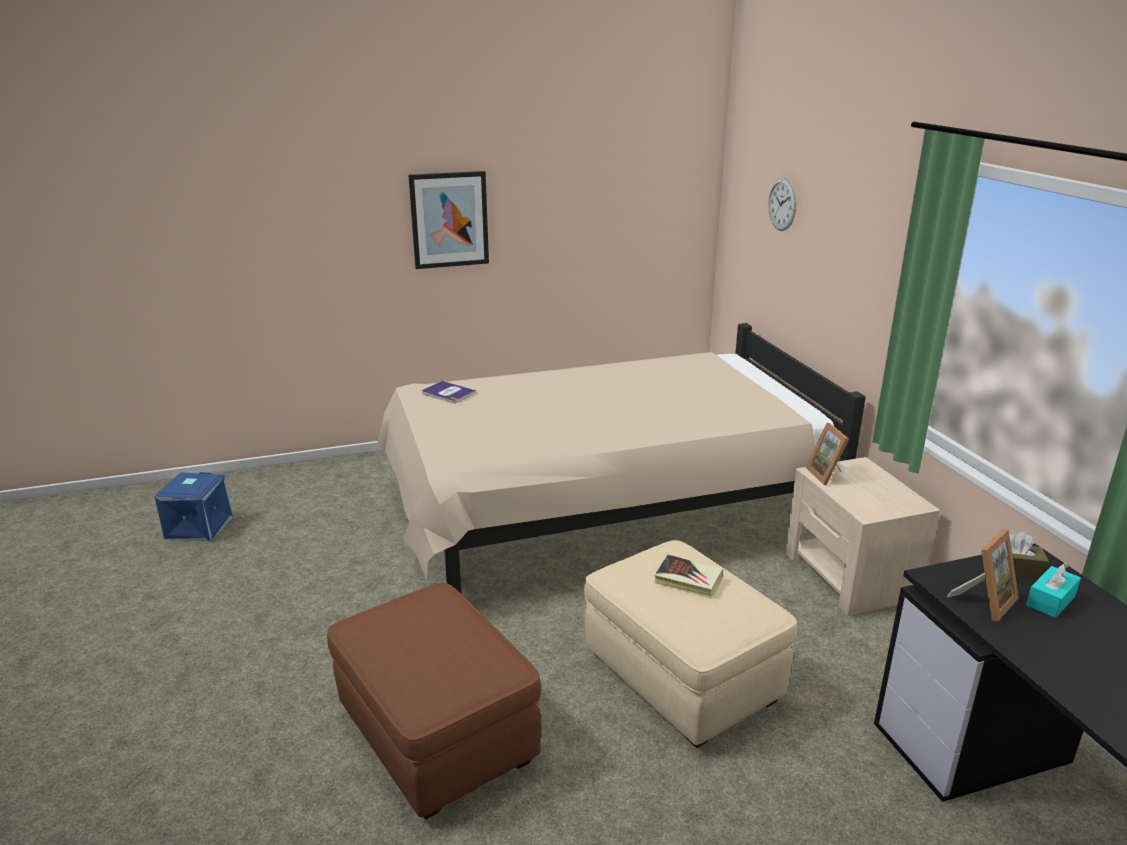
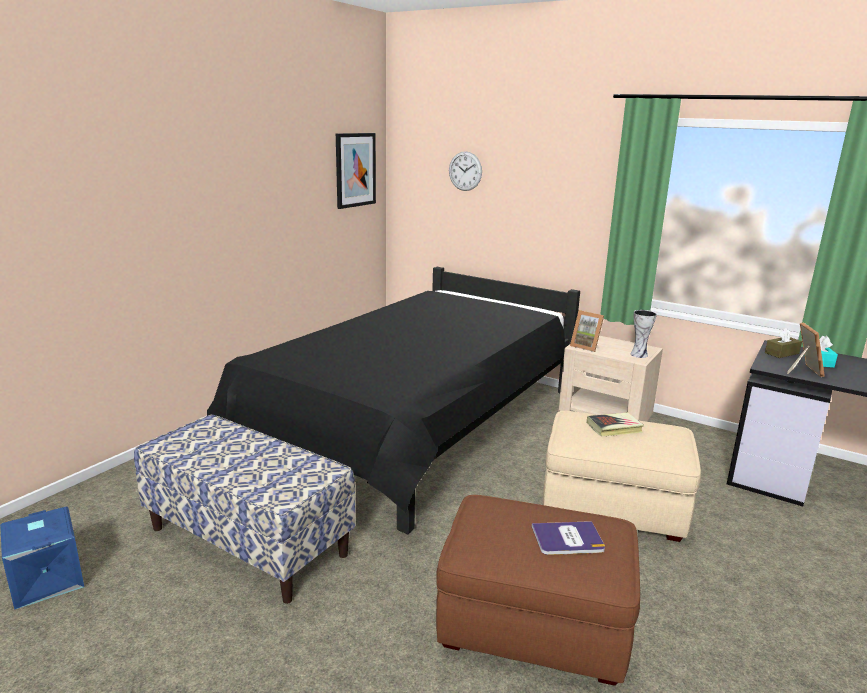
camera: 40 degrees left, 5 degrees down
beige bed [377,323,866,594] -> black bed [207,267,580,534]
picture [409,171,489,269] -> picture moved to [336,133,376,209]
book [422,381,476,403] -> book moved to [532,521,605,555]
none -> bench [134,414,355,604]
none -> vase [631,310,657,358]

